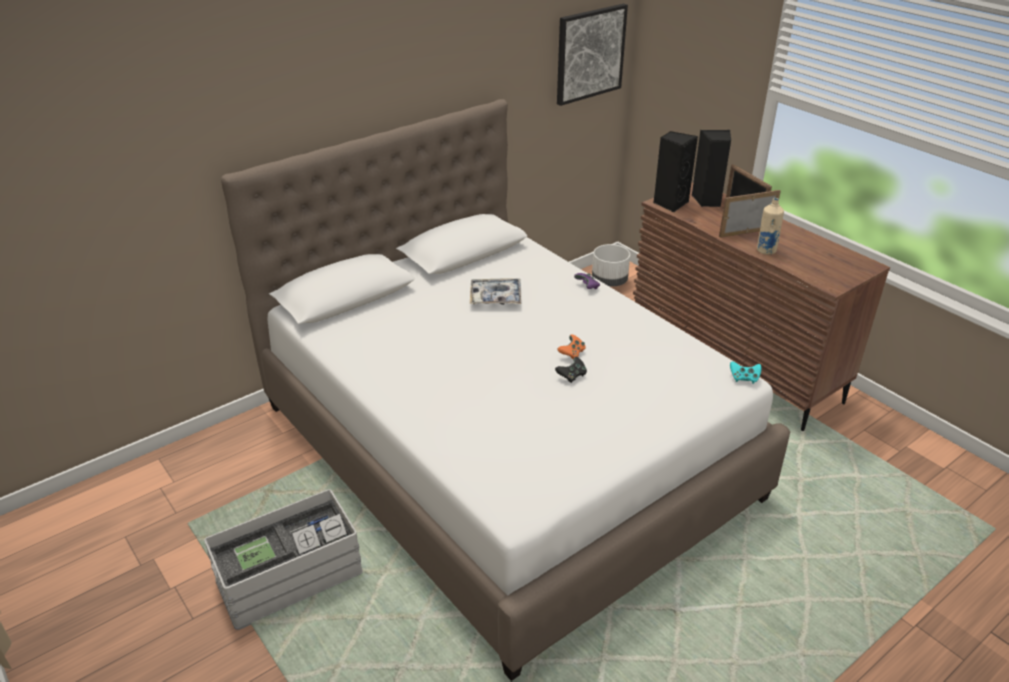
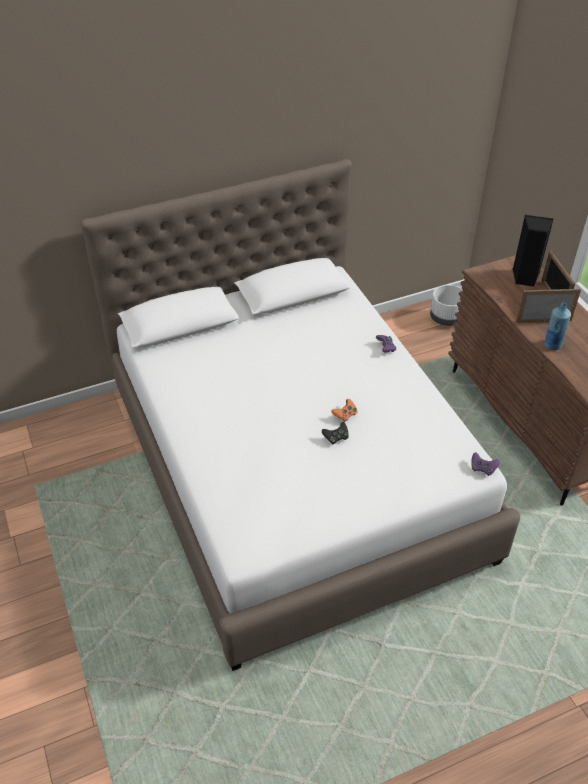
camera: 15 degrees right, 10 degrees up
grey storage box [204,489,363,630] -> none
tray [470,278,521,305] -> none
picture [557,4,628,106] -> none
black speaker [653,131,698,212] -> none
turquoise game controller [730,361,762,384] -> purple game controller [471,452,500,476]
beige bottle [757,198,784,255] -> blue bottle [544,302,571,350]

